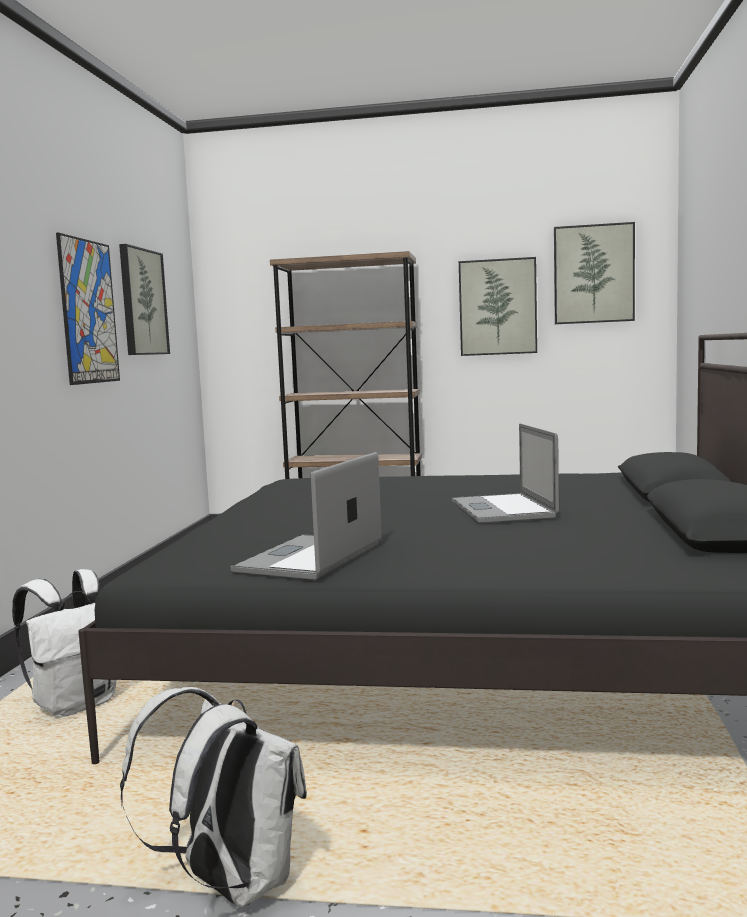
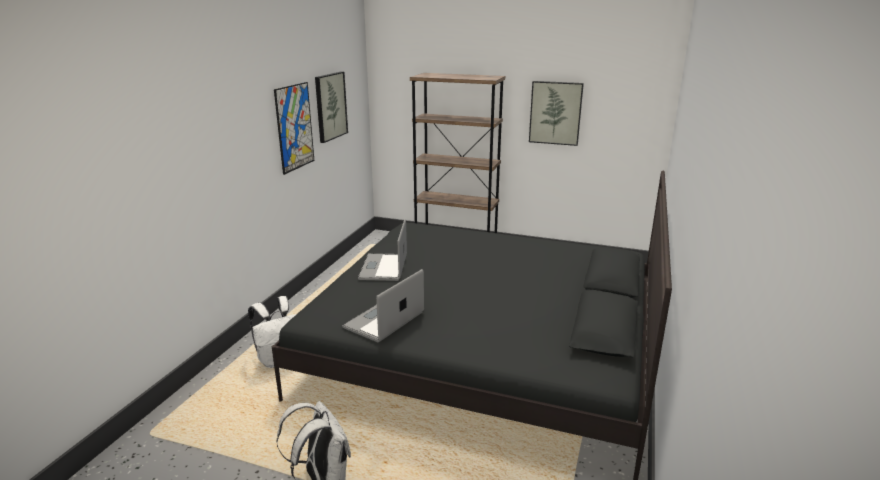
camera: 10 degrees right, 15 degrees up
laptop [452,423,559,523] -> laptop moved to [358,219,407,281]
picture [554,222,635,324] -> none

